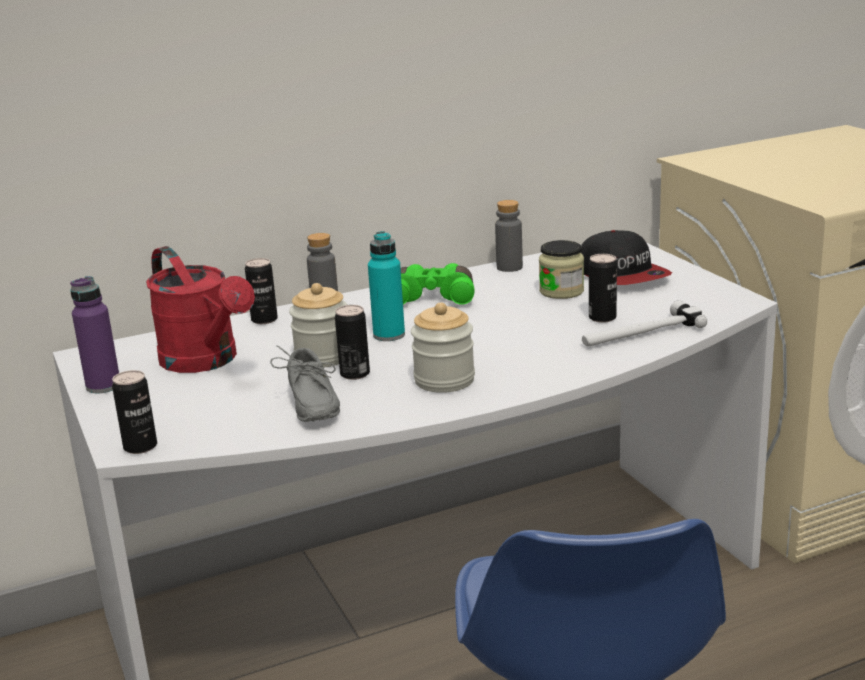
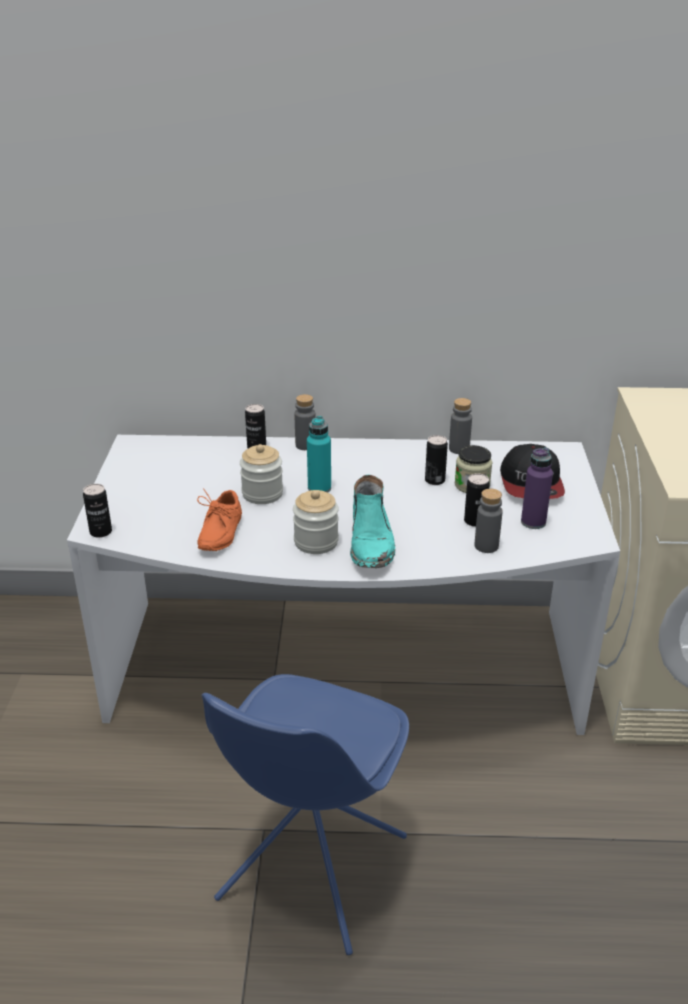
camera: 25 degrees right, 10 degrees up
purple bottle [70,276,119,393] -> purple bottle moved to [521,447,553,529]
red watering can [146,246,255,373] -> none
grey shoe [270,345,340,422] -> orange shoe [197,488,242,551]
can [335,305,370,380] -> can moved to [425,435,448,485]
green binoculars [401,263,475,305] -> none
hammer [582,300,707,346] -> grey bottle [474,489,503,553]
none -> turquoise boot [350,475,395,568]

